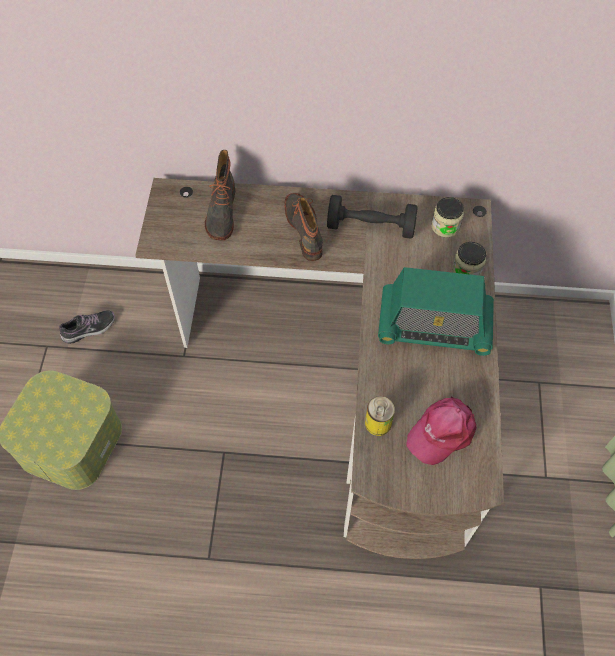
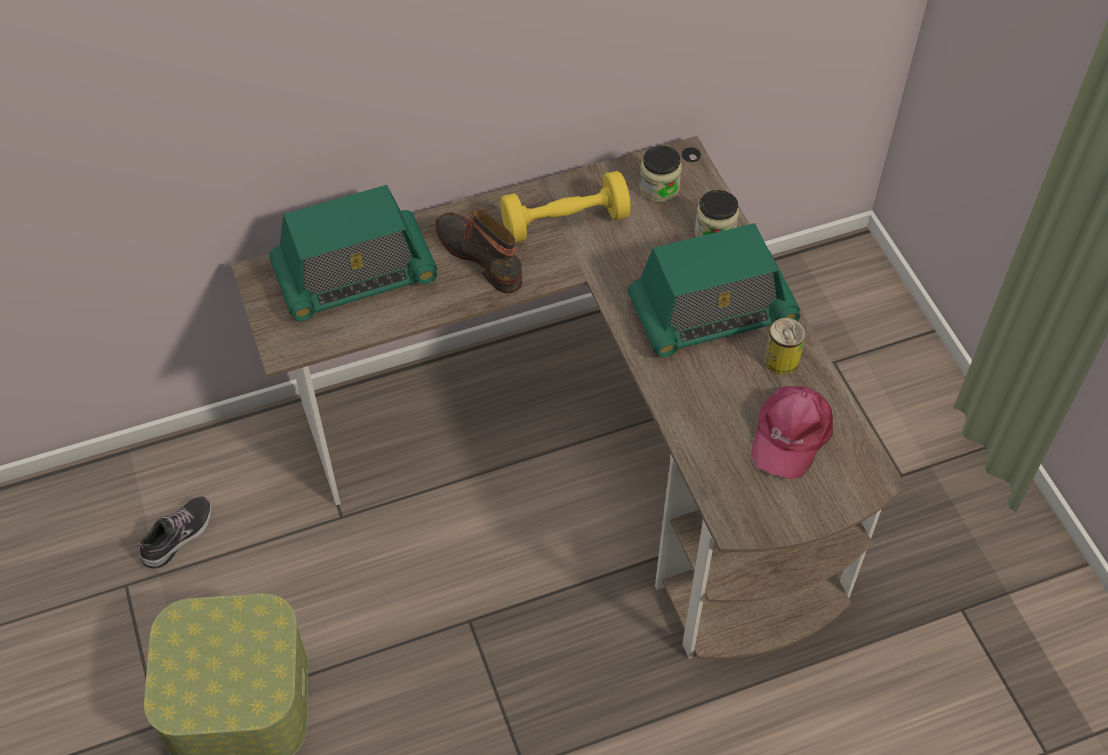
camera: 25 degrees left, 5 degrees down
boot [205,150,235,240] -> radio [269,185,437,321]
black dumbbell [327,195,417,239] -> yellow dumbbell [500,171,631,243]
can [365,396,395,436] -> can moved to [764,318,806,375]

